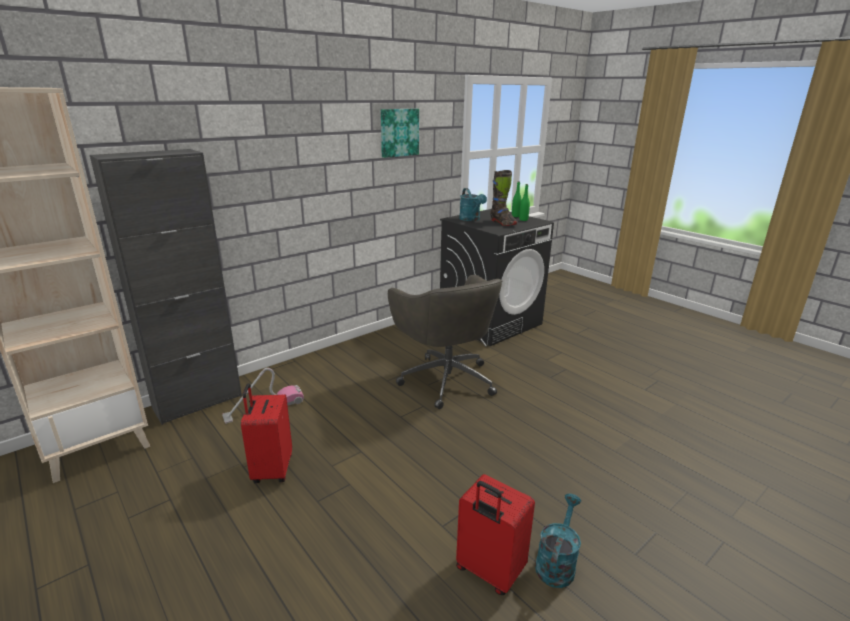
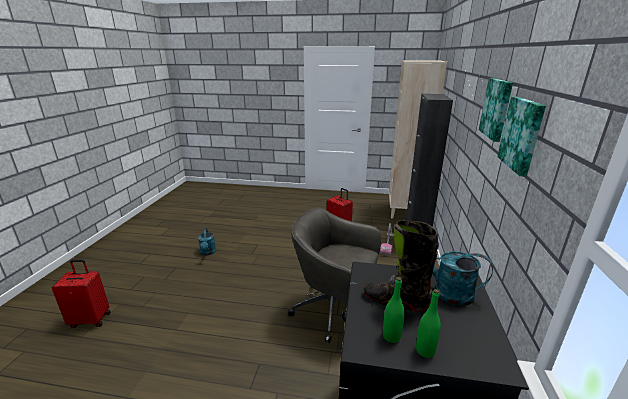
camera: 140 degrees right, 0 degrees up
red suitcase [456,474,535,595] -> red suitcase moved to [52,259,111,328]
none -> picture [479,78,513,142]

